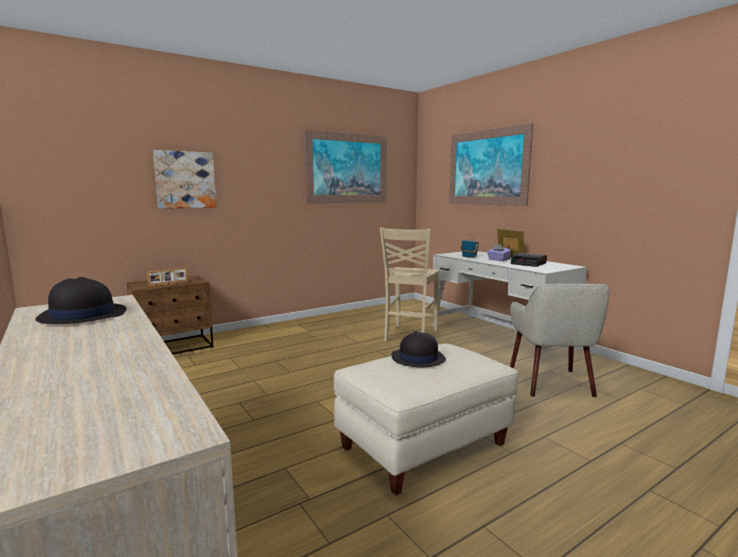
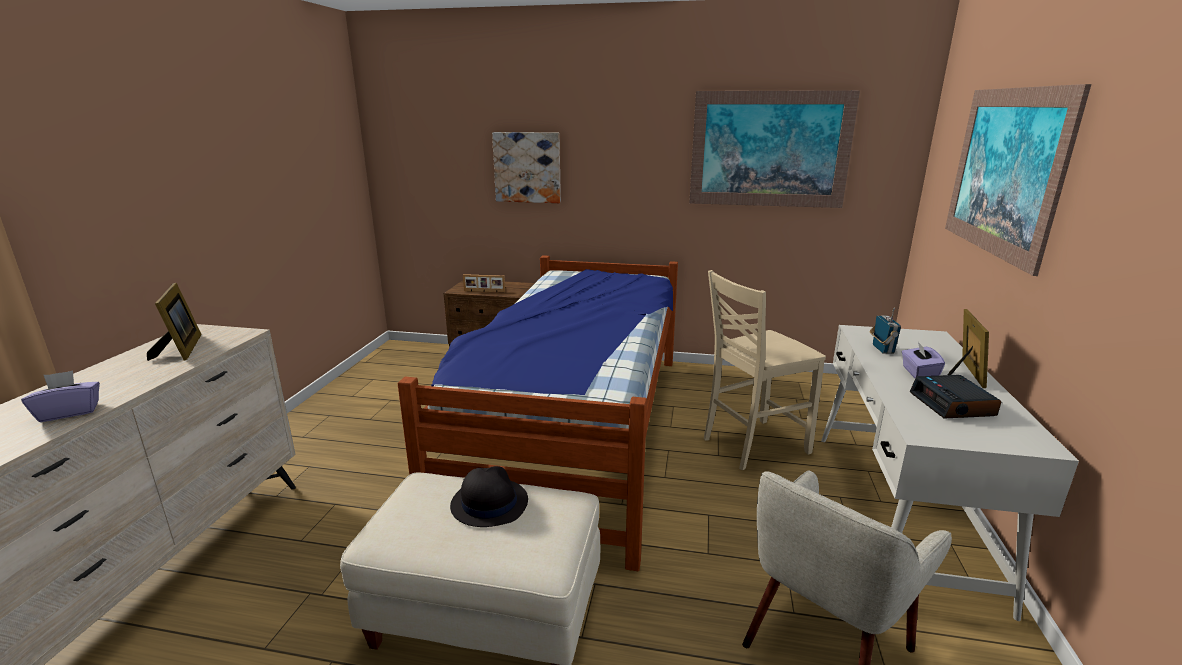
camera: 45 degrees right, 10 degrees up
black hat [36,277,126,324] -> picture frame [147,283,202,361]
none -> purple tissue box [21,370,100,422]
none -> bed [397,255,678,571]

